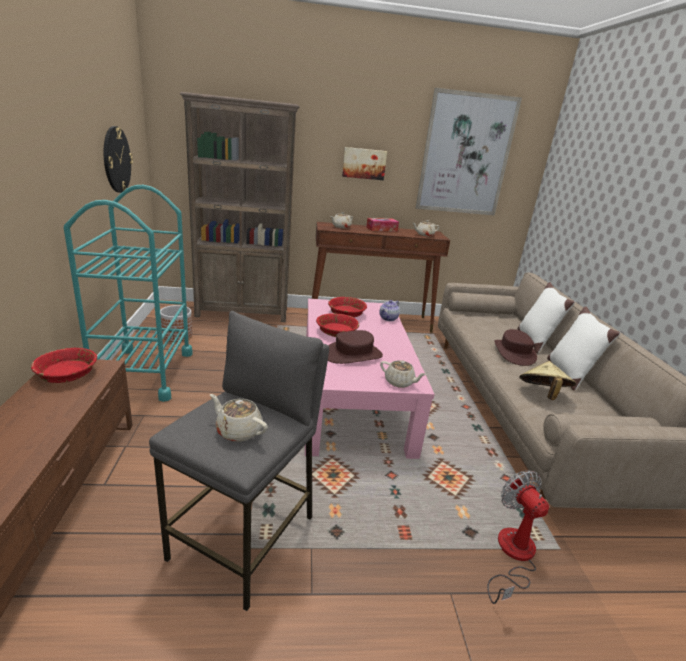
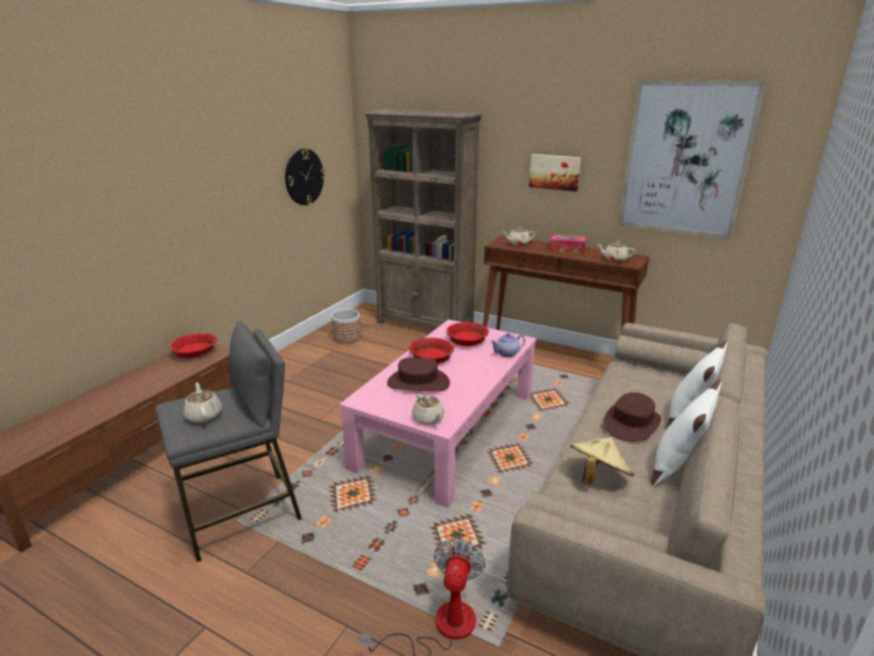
camera: 35 degrees right, 0 degrees up
turquoise cart [64,185,193,402] -> none

